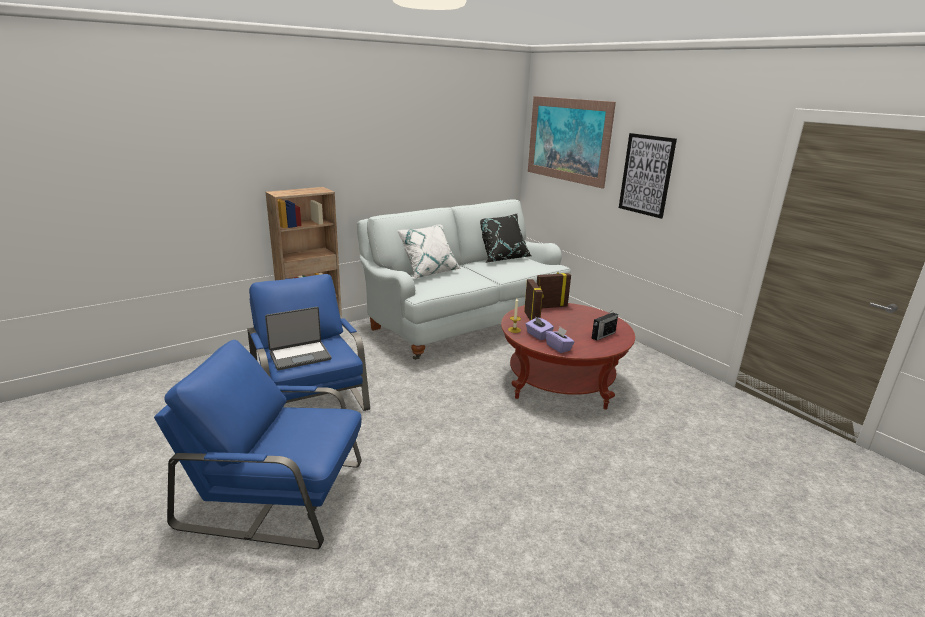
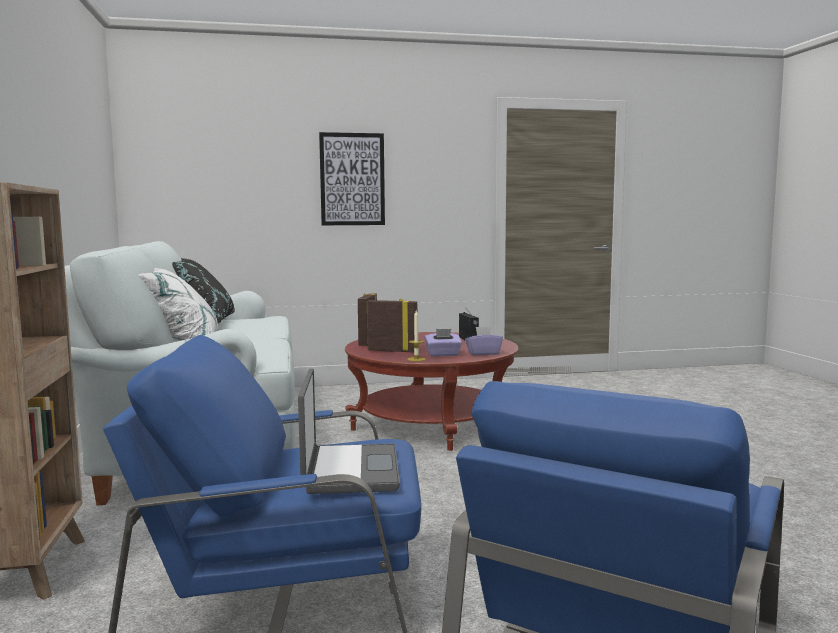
camera: 65 degrees left, 15 degrees down
picture [528,96,616,189] -> none

